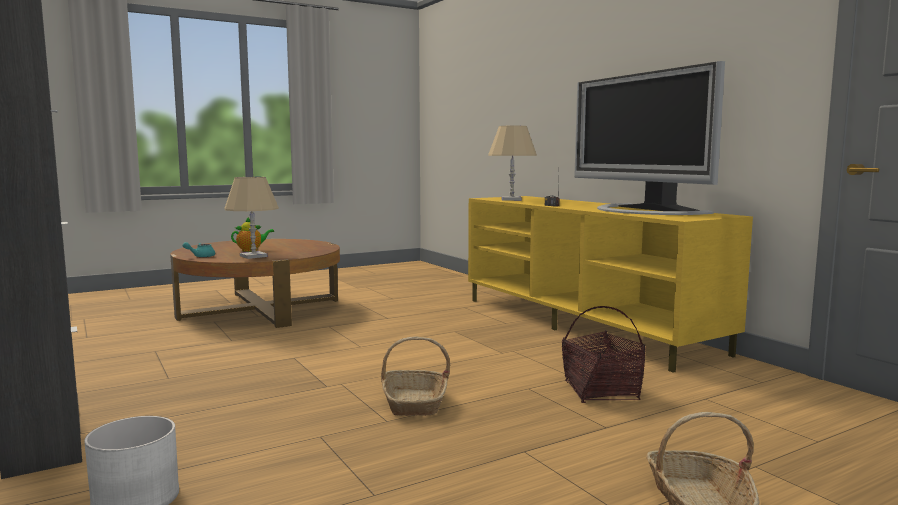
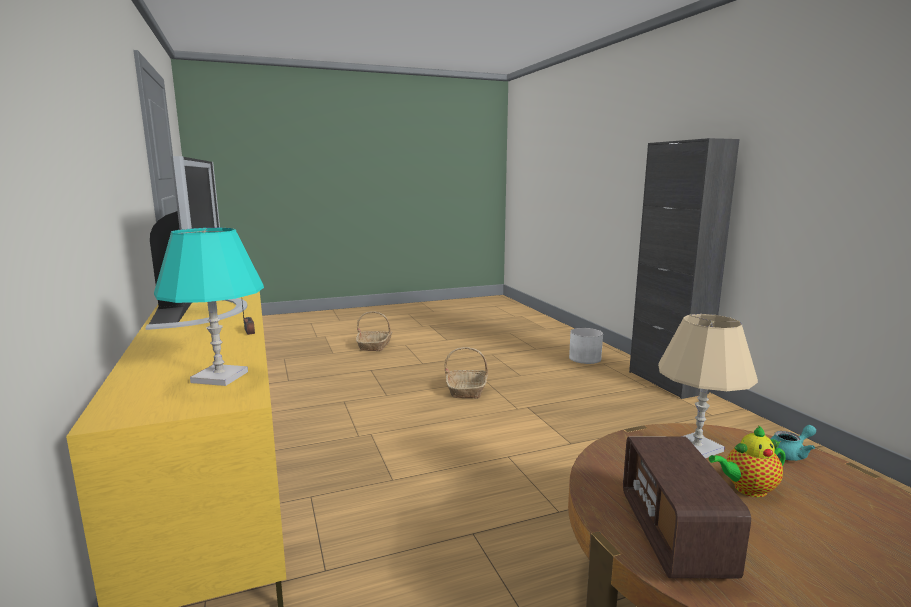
camera: 170 degrees left, 5 degrees up
beige table lamp [488,126,537,201] -> turquoise table lamp [154,228,264,386]
basket [562,306,646,403] -> none
none -> radio [623,437,751,578]

